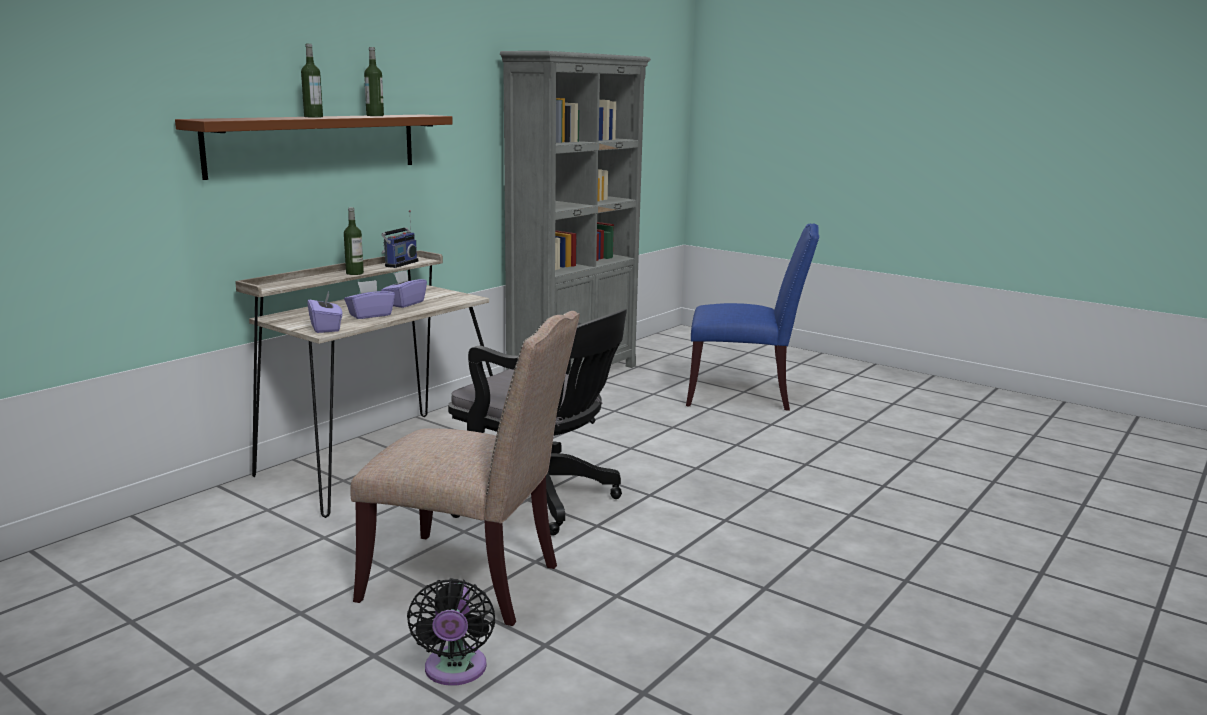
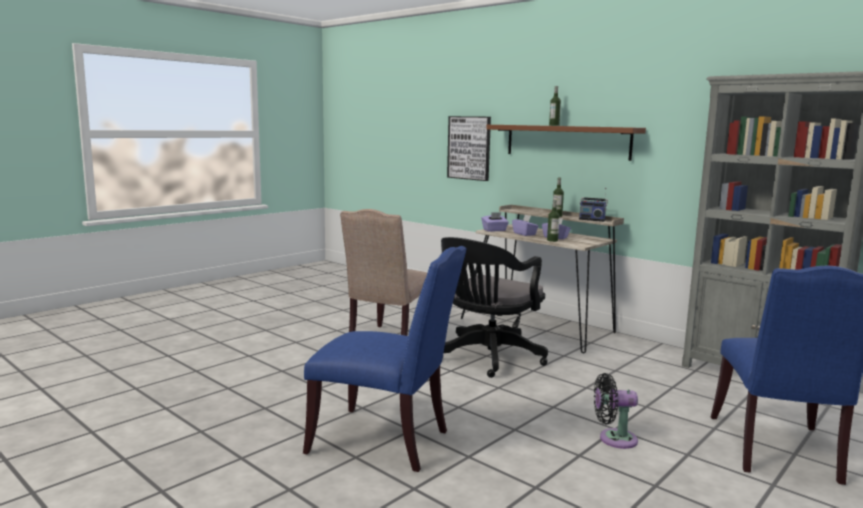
camera: 95 degrees right, 5 degrees down
bottle [364,47,384,116] -> bottle moved to [547,200,559,242]
black fan [407,578,495,686] -> black fan moved to [594,373,638,449]
none -> blue chair [303,246,467,472]
none -> picture [447,116,491,181]

